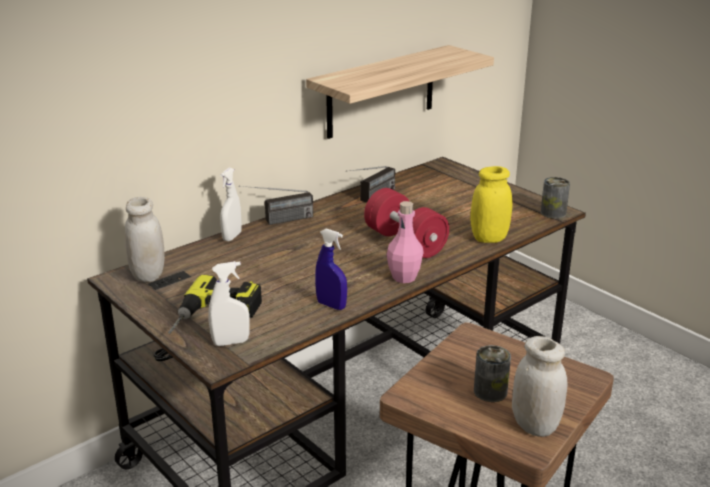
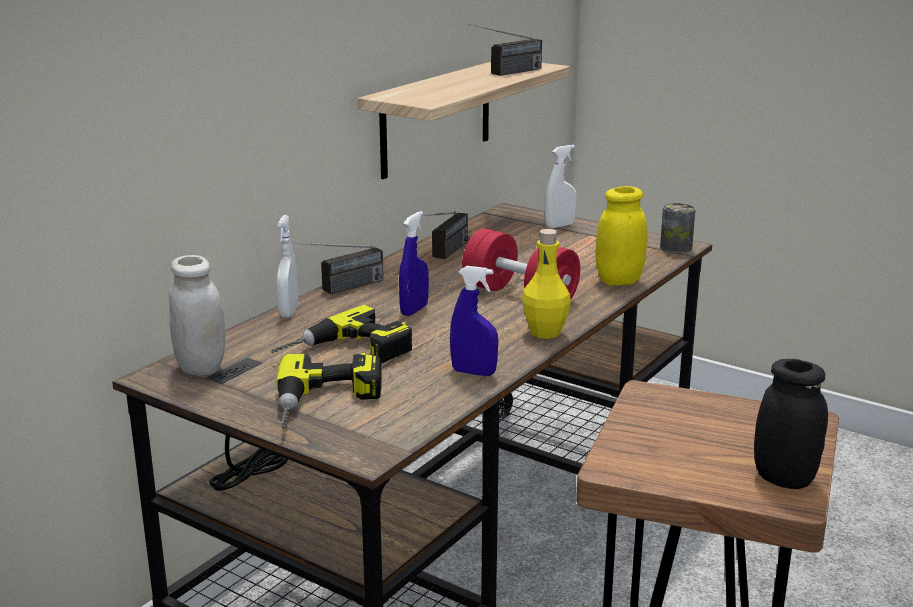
camera: 15 degrees left, 5 degrees down
white spray bottle [209,261,250,346] -> white spray bottle moved to [545,145,577,229]
pink bottle [387,201,424,283] -> yellow bottle [522,229,571,339]
can [474,345,511,402] -> none
white jar [512,336,567,437] -> black jar [754,359,828,489]
none -> power drill [271,305,412,363]
none -> blue spray bottle [399,211,429,316]
none -> radio [468,24,542,76]

